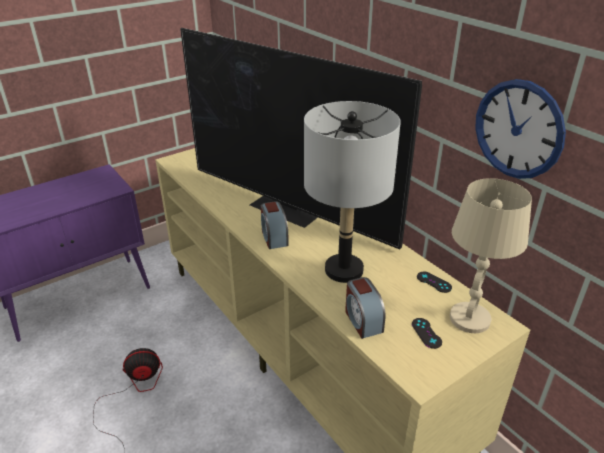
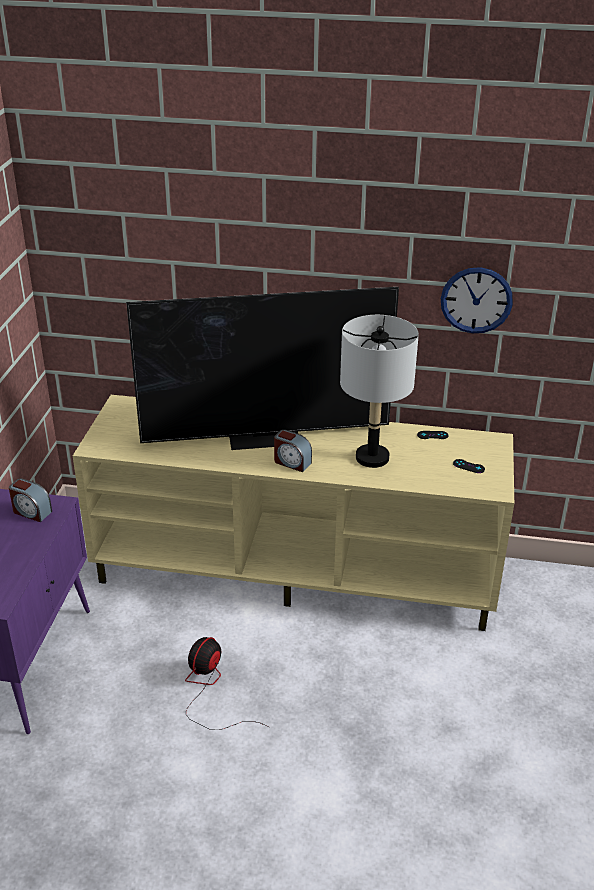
camera: 45 degrees left, 0 degrees up
alarm clock [345,277,386,339] -> alarm clock moved to [9,479,52,522]
beige table lamp [450,178,532,333] -> none

